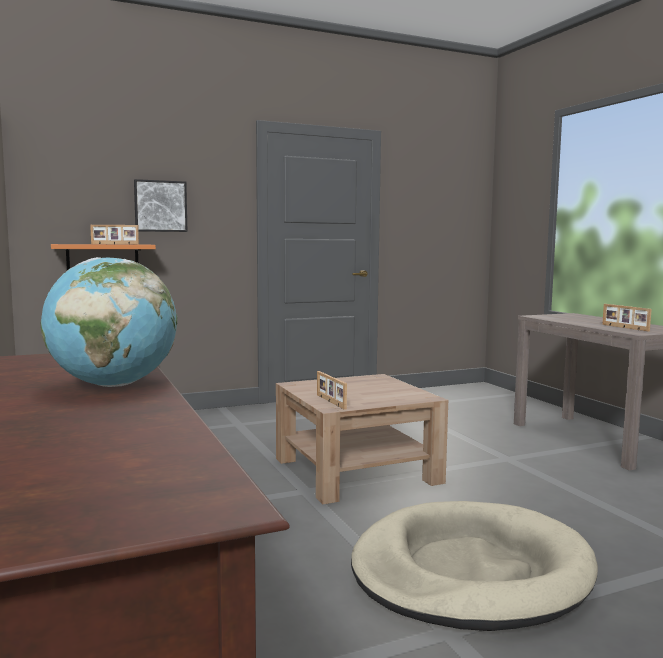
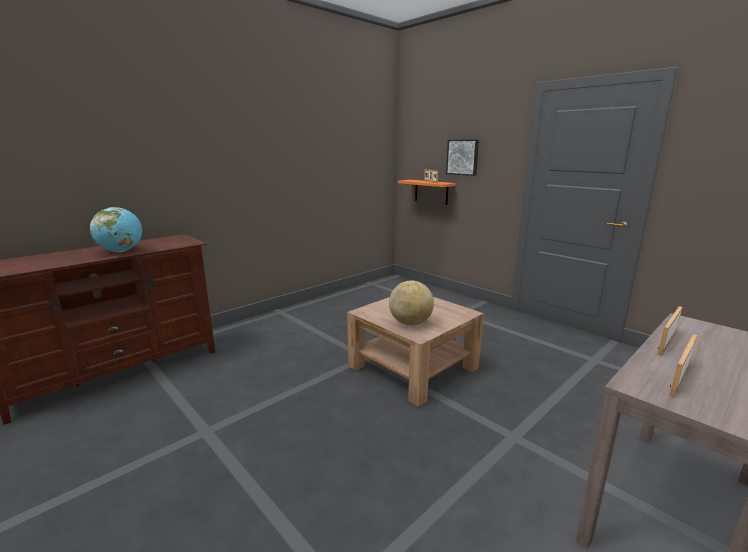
camera: 70 degrees right, 10 degrees up
picture frame [317,371,347,410] -> picture frame moved to [658,306,682,356]
beige dog bed [351,501,598,631] -> none
none -> globe [389,281,434,325]

